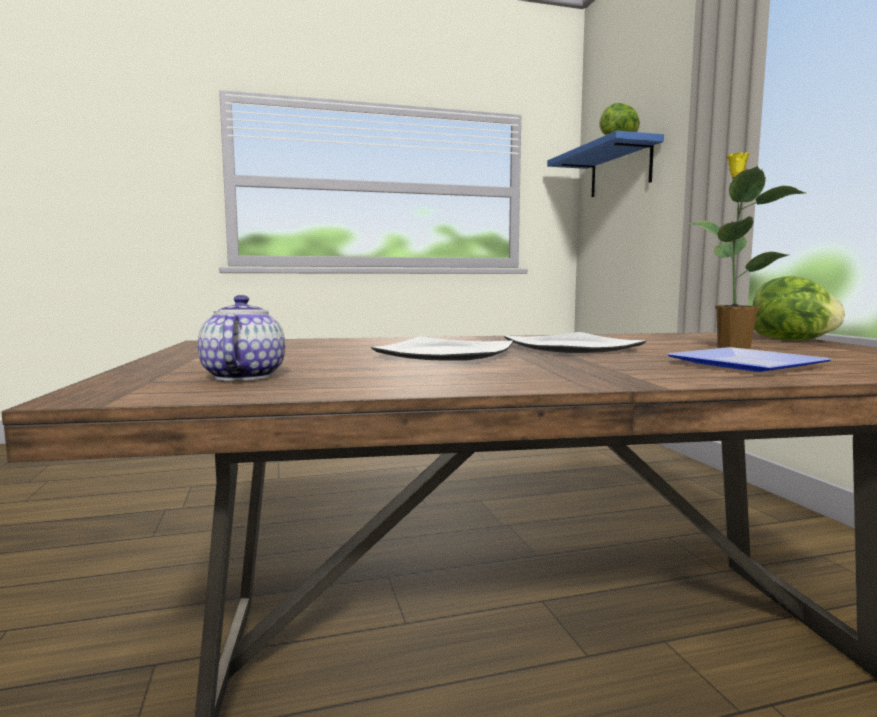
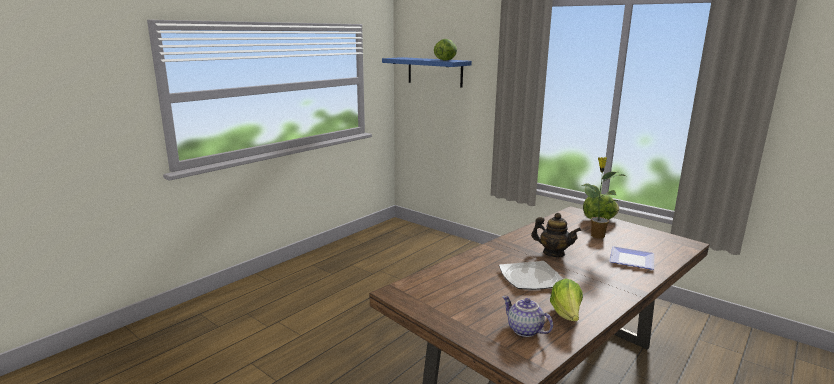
camera: 35 degrees left, 10 degrees up
plate [504,332,646,353] -> teapot [531,213,581,257]
none -> lettuce [550,278,583,321]

